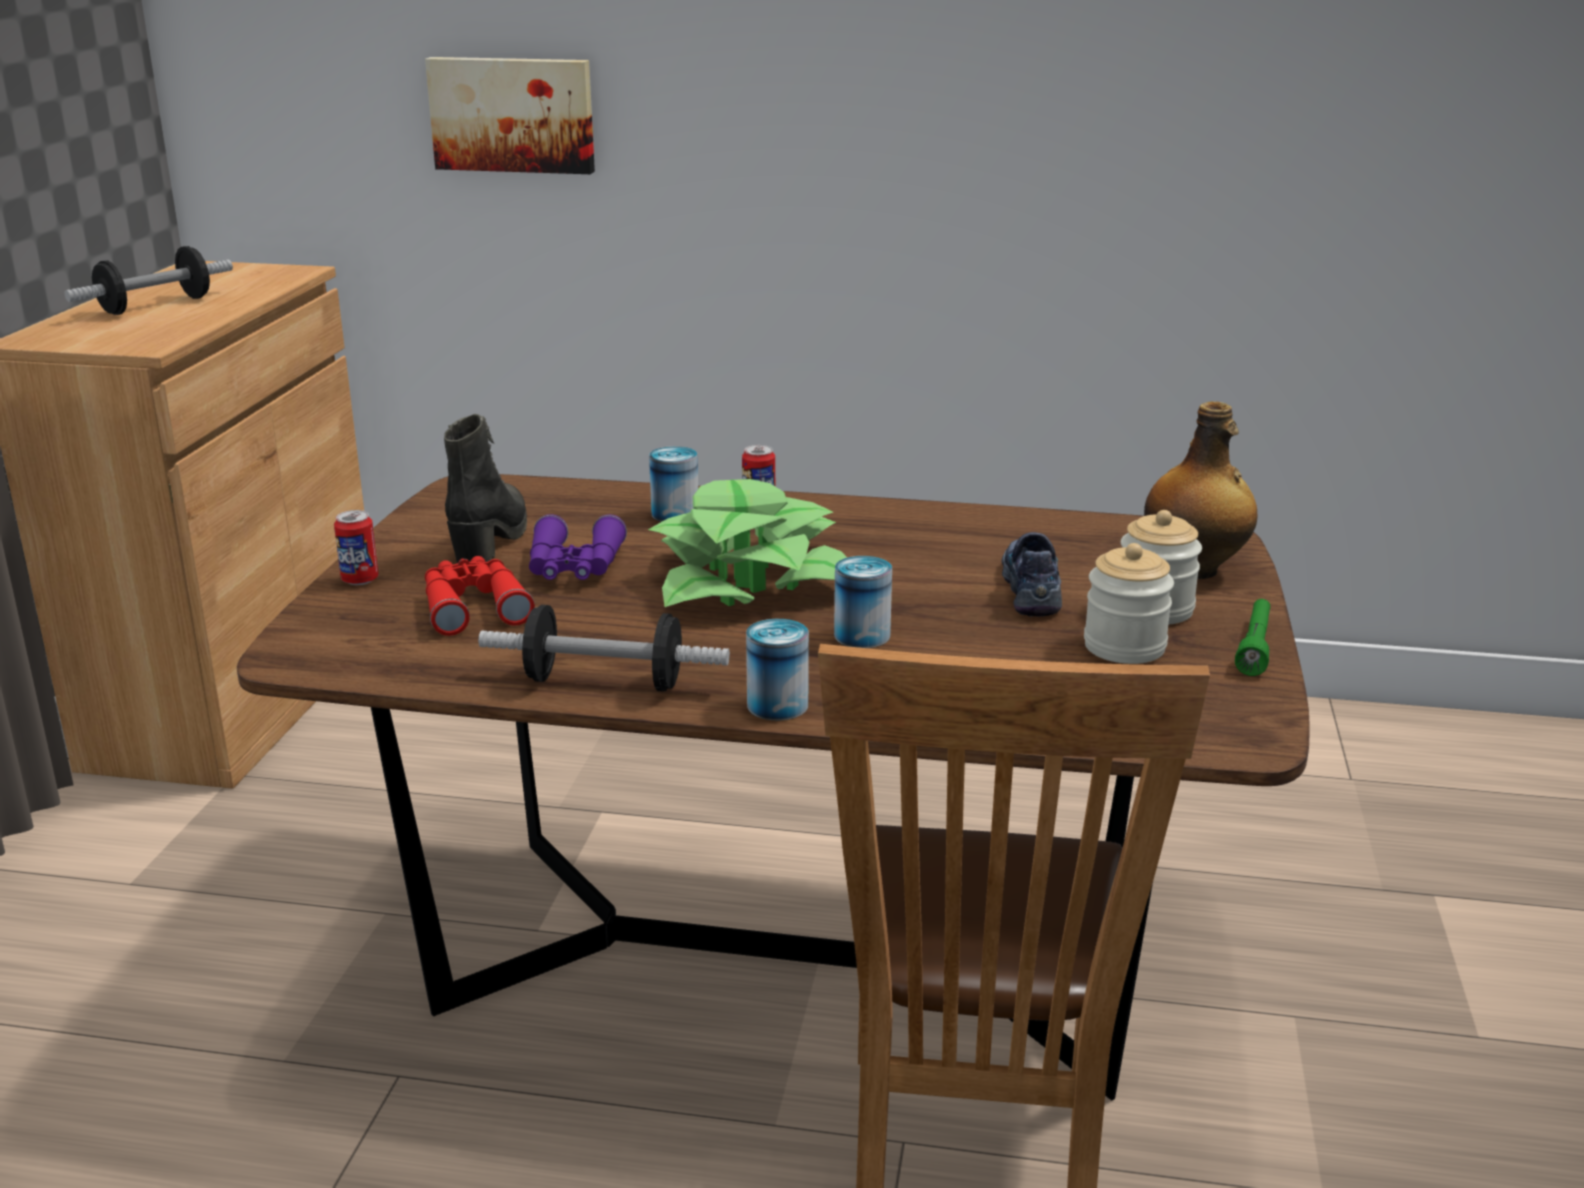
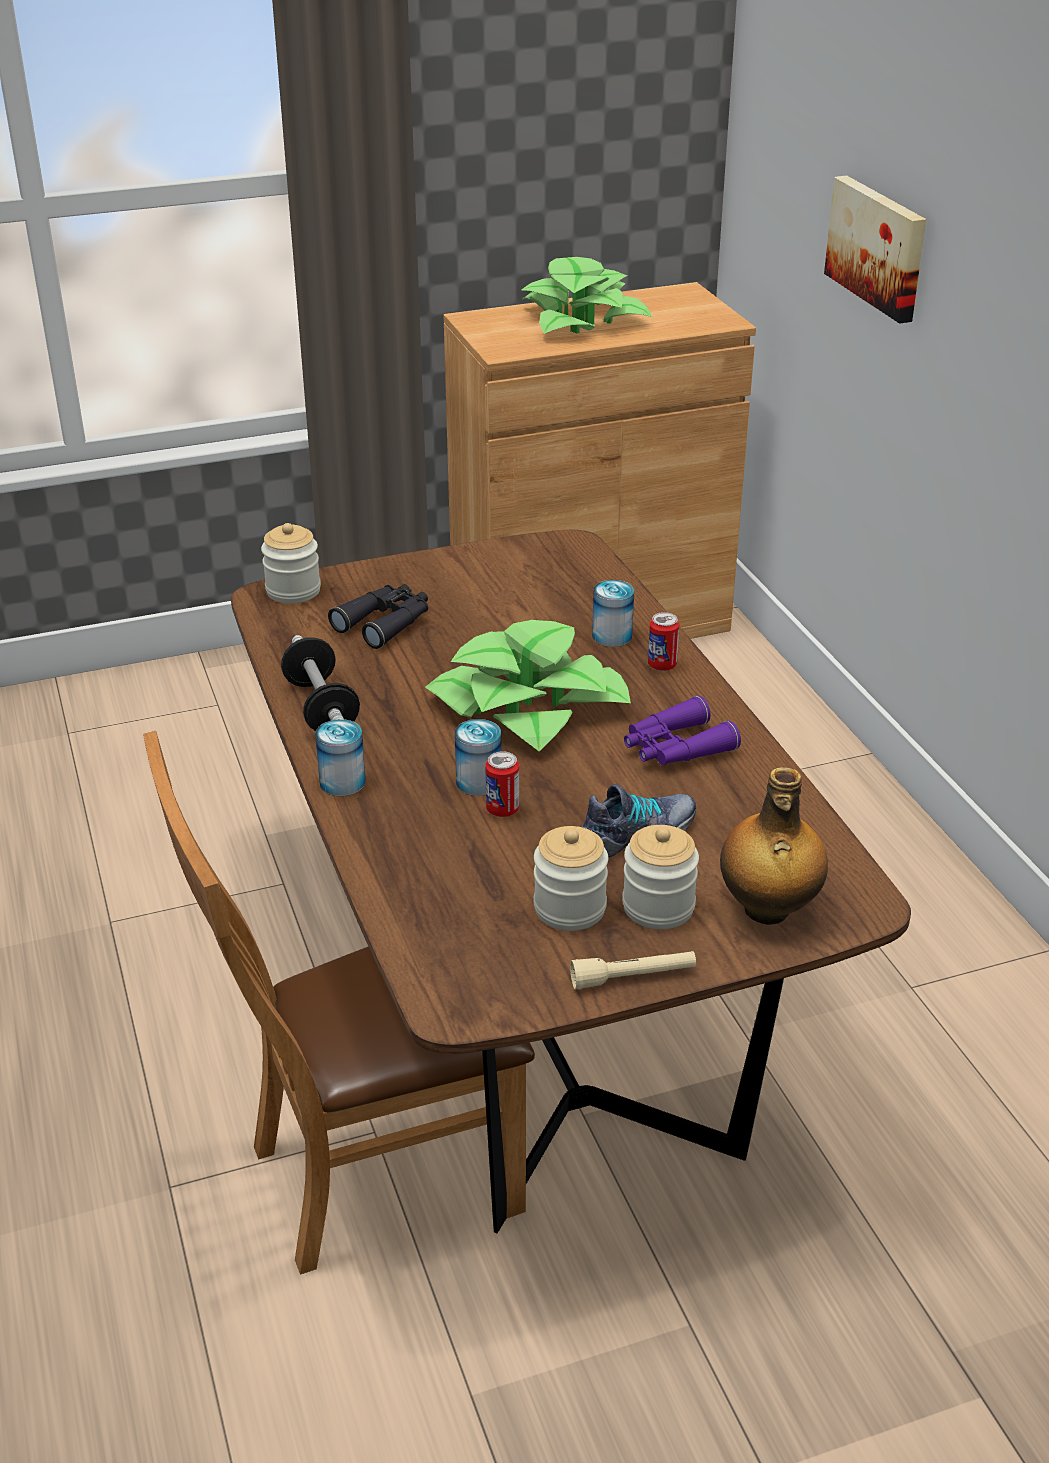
camera: 60 degrees right, 10 degrees up
dumbbell [65,246,233,315] -> potted plant [521,257,652,334]
can [334,510,379,585] -> can moved to [485,751,519,817]
red binoculars [425,556,535,636] -> black binoculars [328,584,428,649]
black boot [444,414,527,563] -> none
purple binoculars [529,514,627,580] -> purple binoculars moved to [624,696,741,765]
green flashlight [1235,599,1270,676] -> beige flashlight [570,951,696,990]
none -> jar [261,523,321,603]

